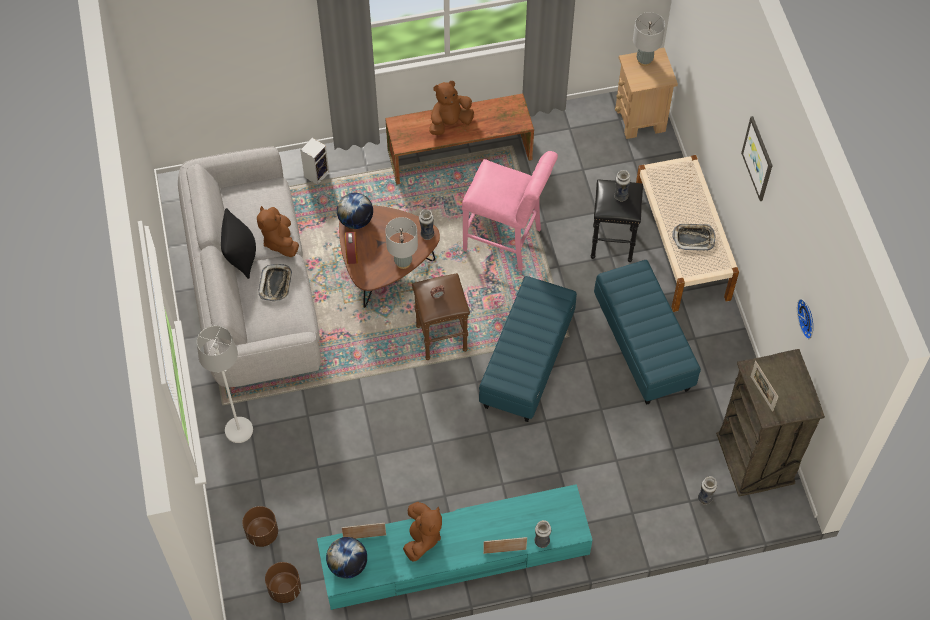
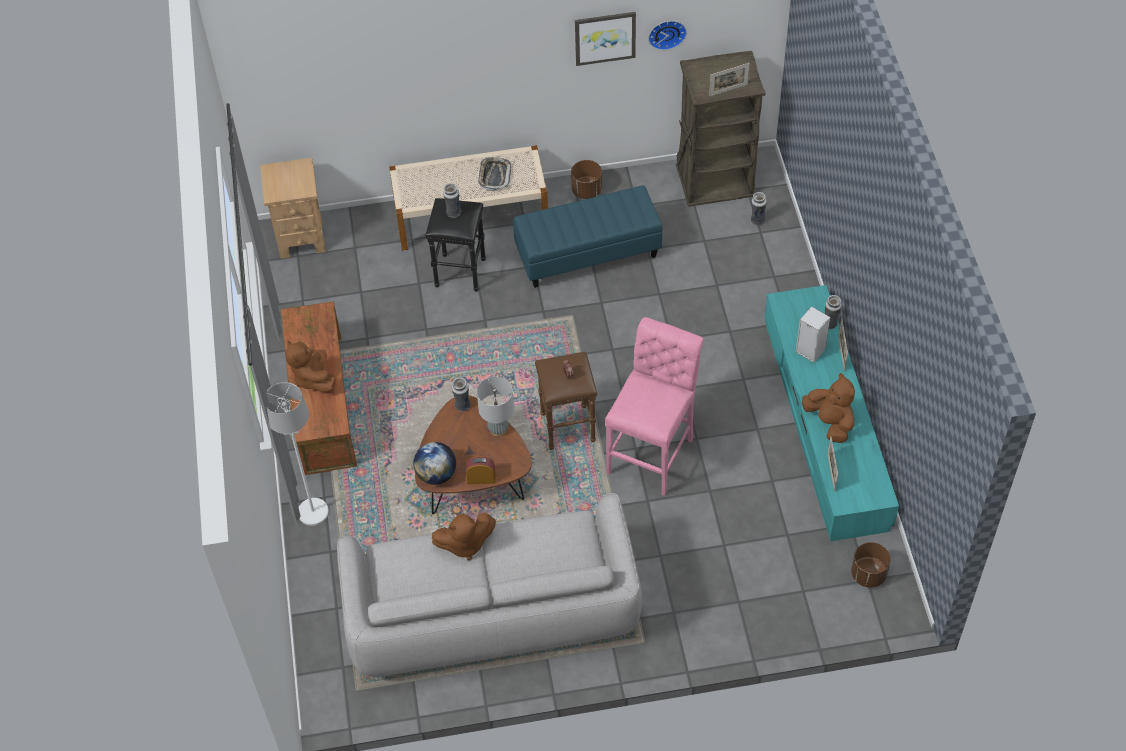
camera: 85 degrees left, 5 degrees down
white floor lamp [197,325,253,443] -> white floor lamp moved to [266,382,329,526]
black pillow [221,208,256,279] -> none
brown planter [243,506,278,547] -> brown planter moved to [571,160,602,199]
tray [259,264,292,301] -> none
speaker [300,138,329,185] -> speaker moved to [796,306,830,363]
globe [326,537,367,578] -> none
brown plush toy [403,502,442,561] -> brown plush toy turned 45 degrees clockwise [802,373,855,443]
pink stool [462,151,558,270] -> pink stool moved to [605,317,704,496]
blue ottoman [479,276,577,422] -> none
grey table lamp [633,12,665,66] -> none
picture [741,116,773,201] -> picture moved to [575,12,636,66]

